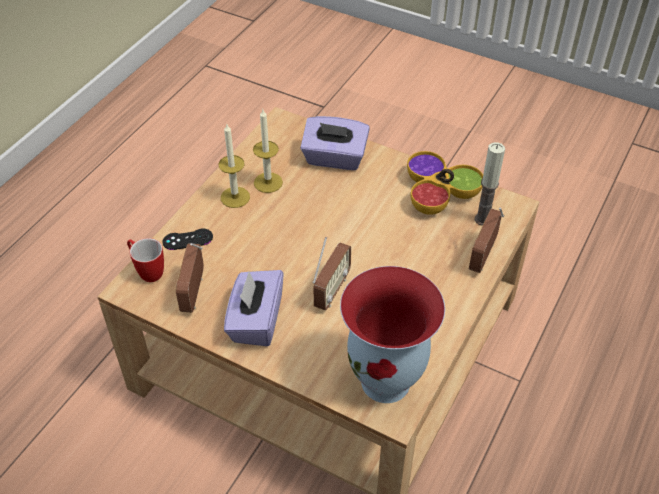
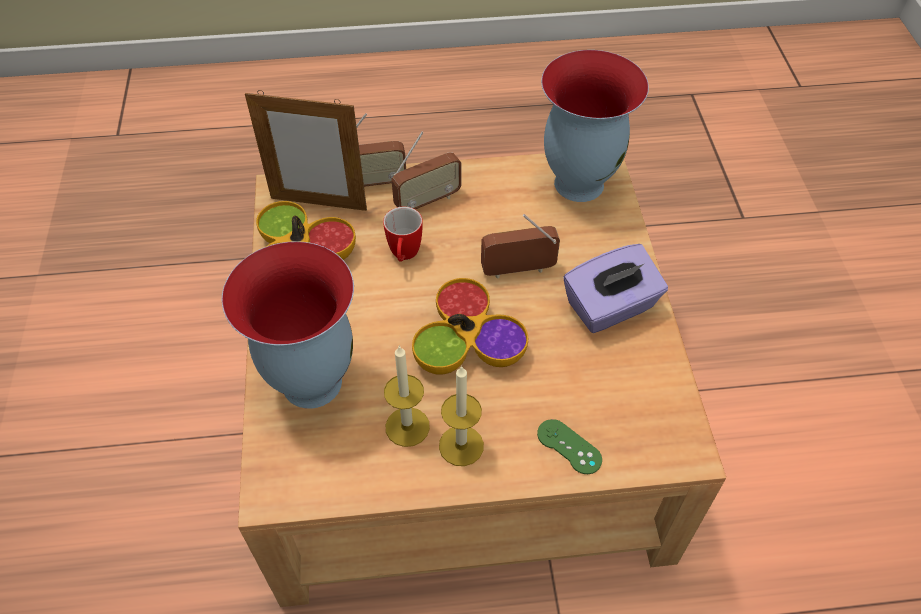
camera: 125 degrees left, 5 degrees up
mug [127,238,164,282] -> mug moved to [383,207,423,262]
black game controller [162,229,213,250] -> green game controller [537,419,602,474]
radio [176,243,204,312] -> radio moved to [392,131,461,209]
purple tissue box [300,116,370,170] -> vase [222,241,354,409]
candle [475,142,505,226] -> picture frame [245,90,367,211]
none -> bowl [412,278,528,375]

